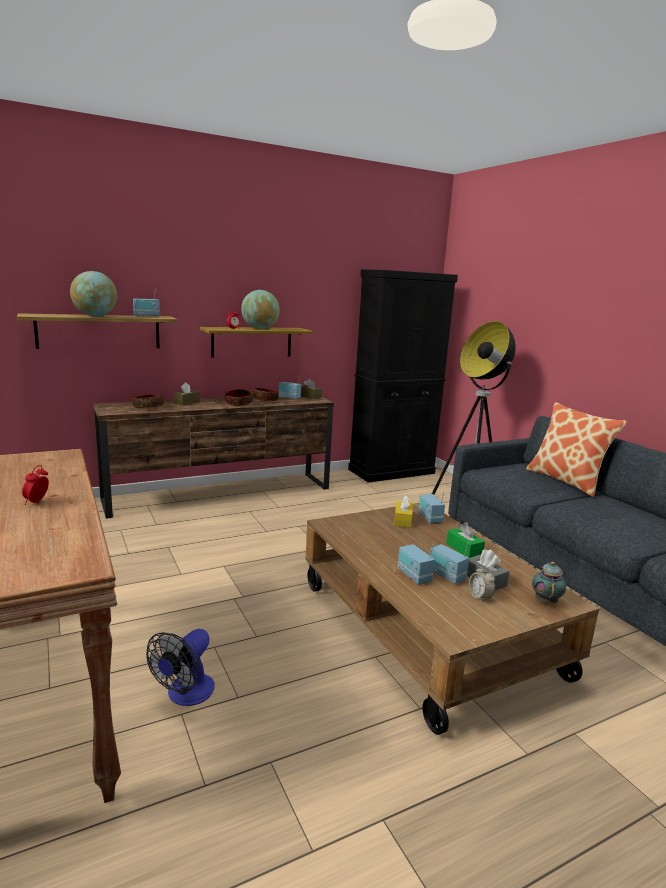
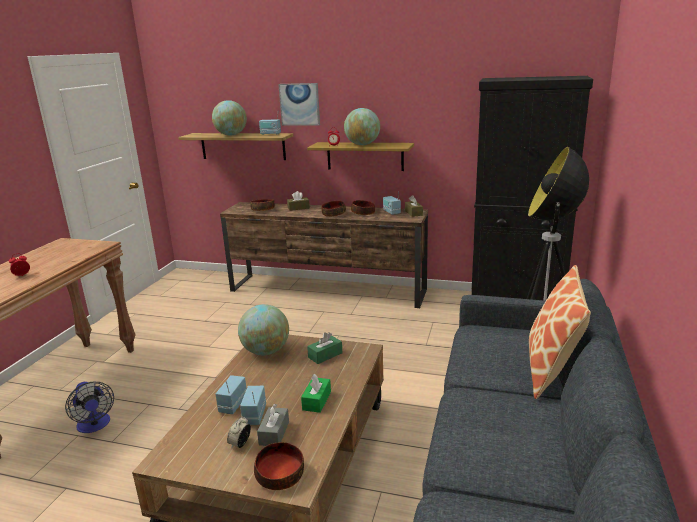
camera: 45 degrees right, 5 degrees up
fan [146,629,215,706] -> fan turned 105 degrees counterclockwise [65,382,114,433]
yellow tissue box [394,495,413,527] -> green tissue box [307,332,342,364]
radio [419,492,445,524] -> none
teapot [532,562,566,604] -> bowl [254,442,304,490]
none -> globe [238,304,289,355]
none -> picture [278,83,320,126]

